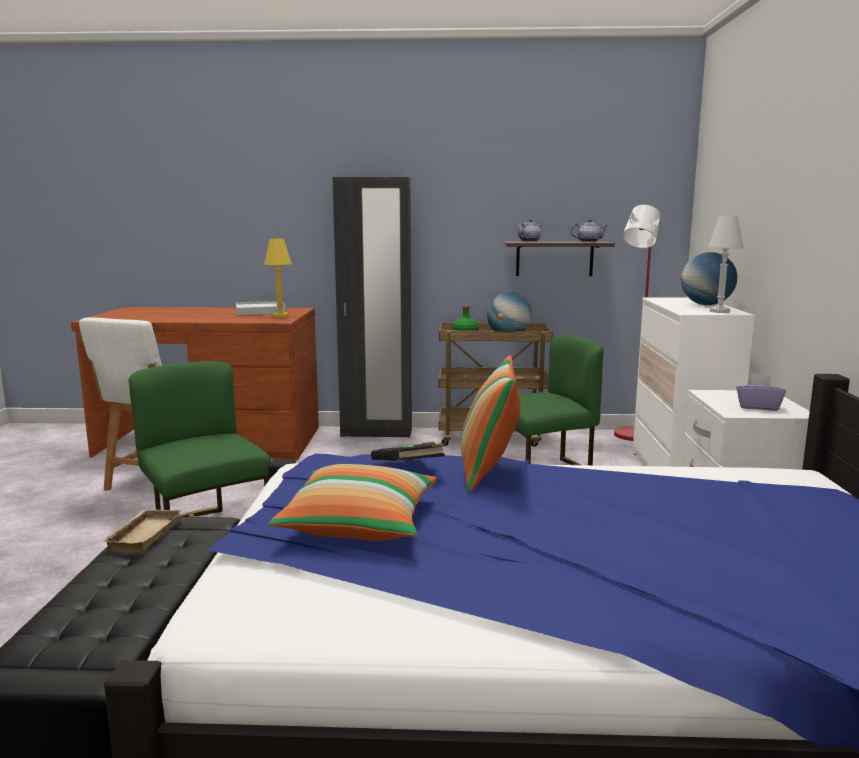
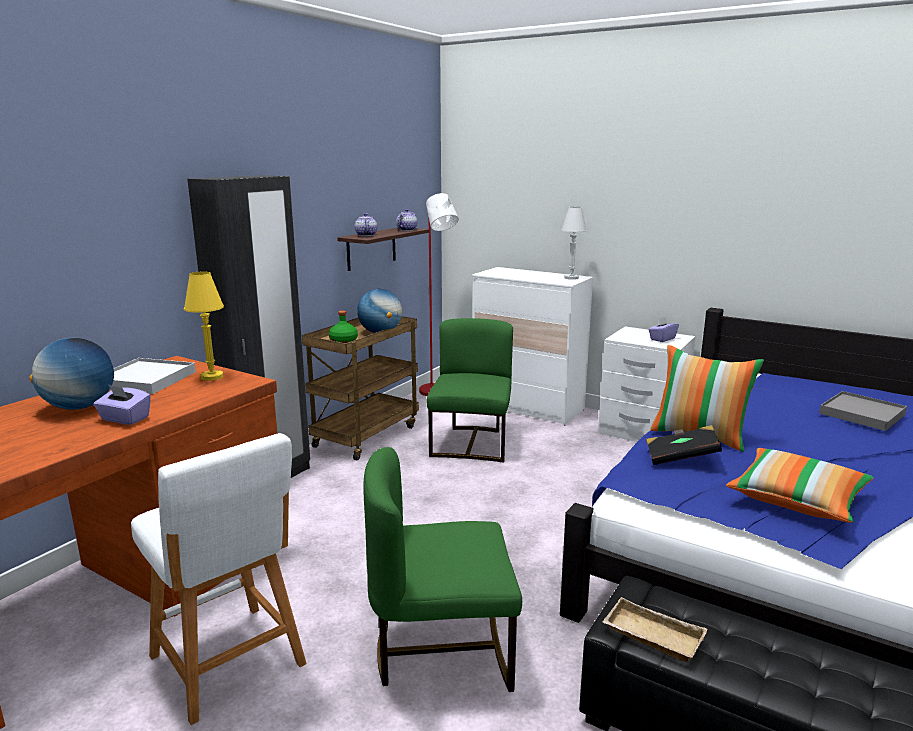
camera: 60 degrees left, 5 degrees up
globe [680,252,737,305] -> globe moved to [29,338,114,410]
none -> purple tissue box [93,385,151,425]
none -> grey tray [819,391,907,431]

